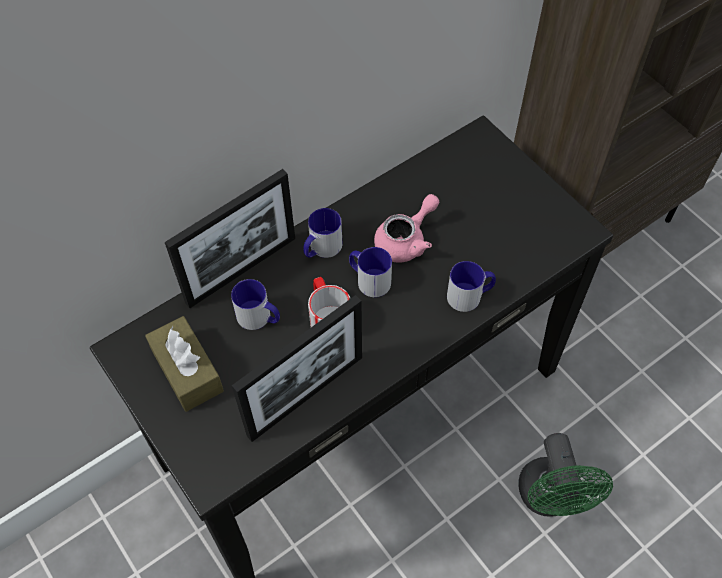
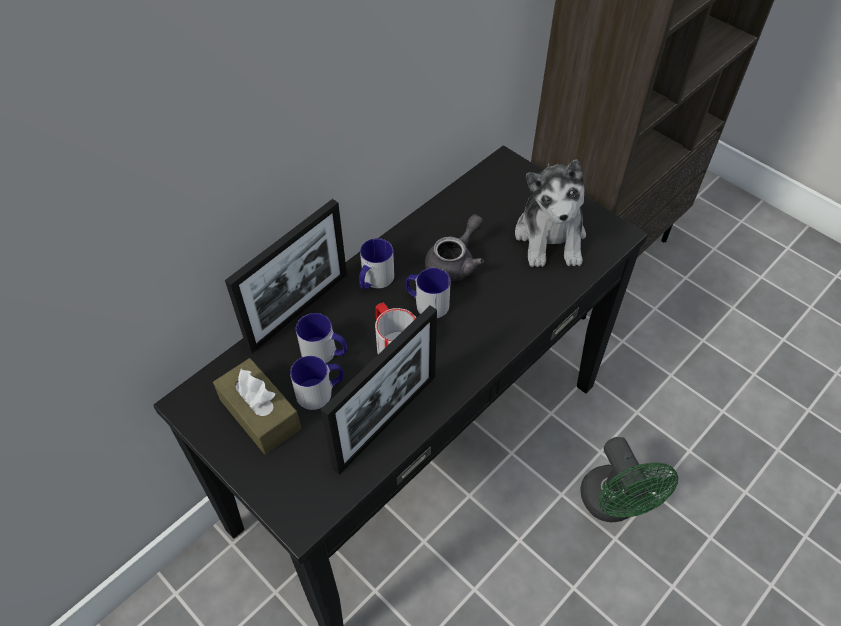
camera: 10 degrees left, 5 degrees down
pink teapot [374,194,439,263] -> grey teapot [425,214,484,284]
mug [447,261,496,312] -> mug moved to [290,356,343,410]
none -> plush toy [515,160,586,267]

